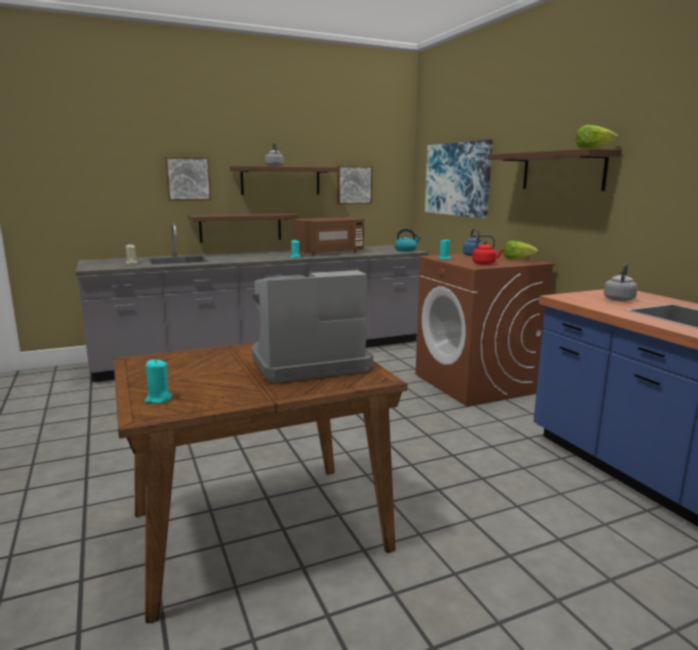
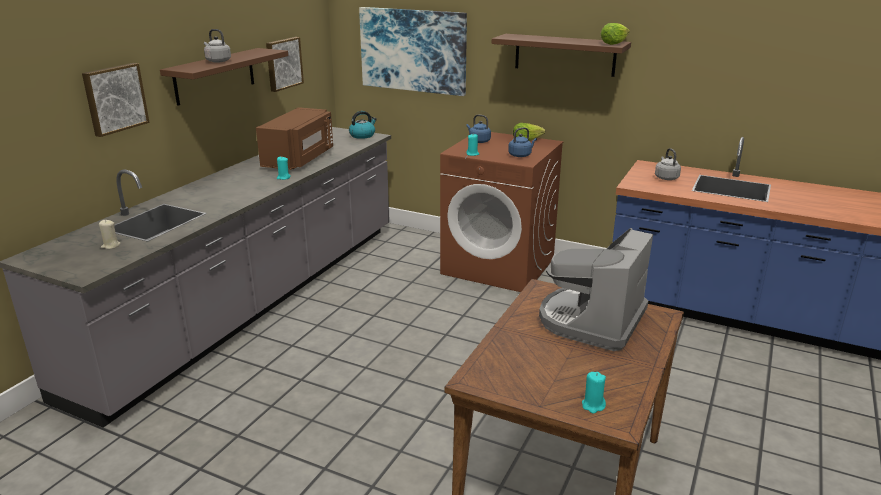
camera: 40 degrees left, 10 degrees up
brown shelf [188,213,299,243] -> none
red kettle [472,235,504,265] -> blue kettle [508,127,537,157]

